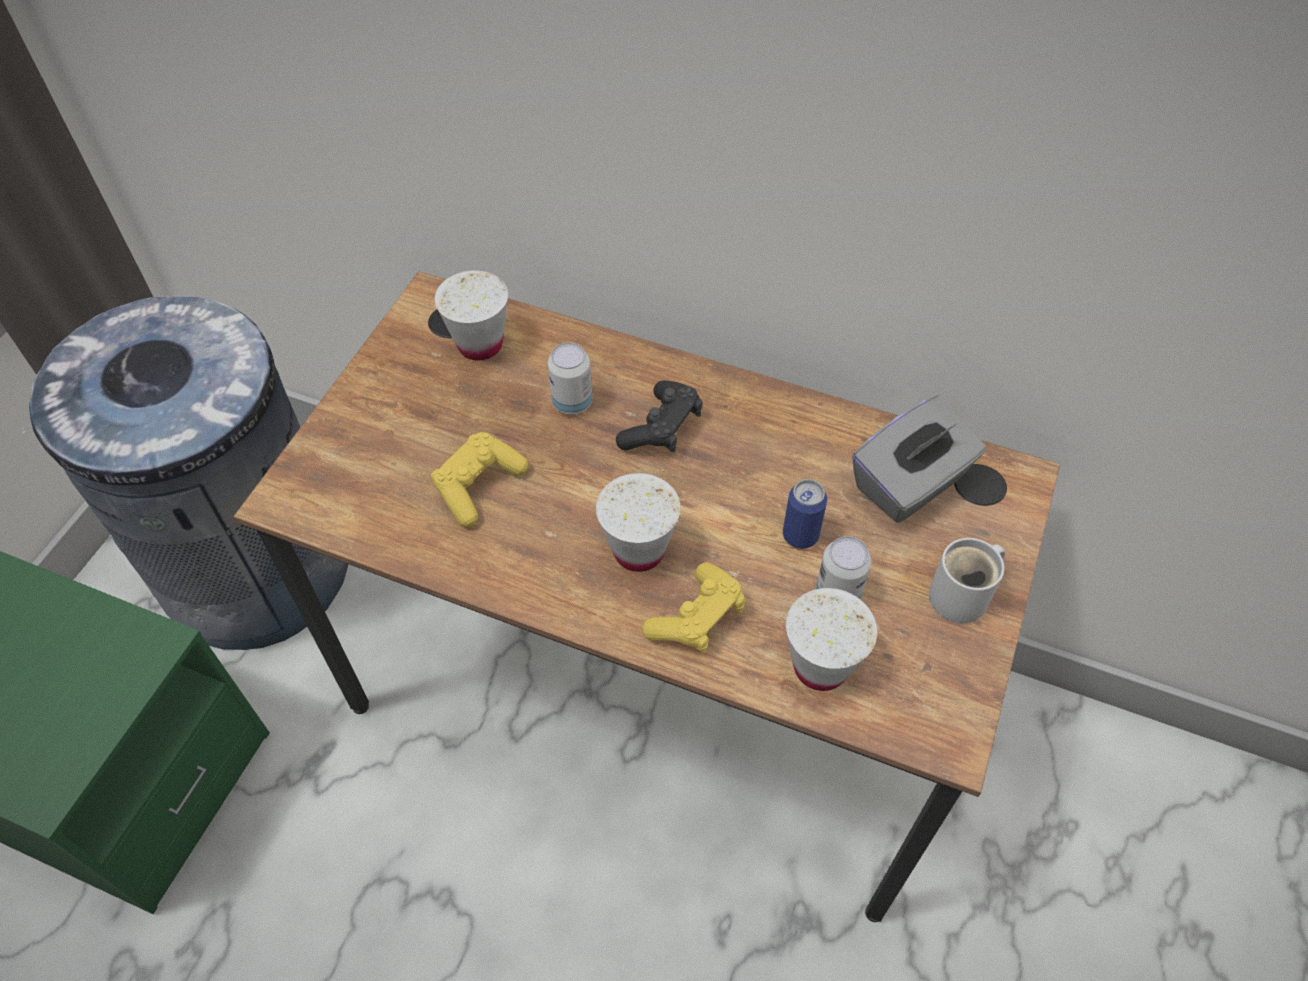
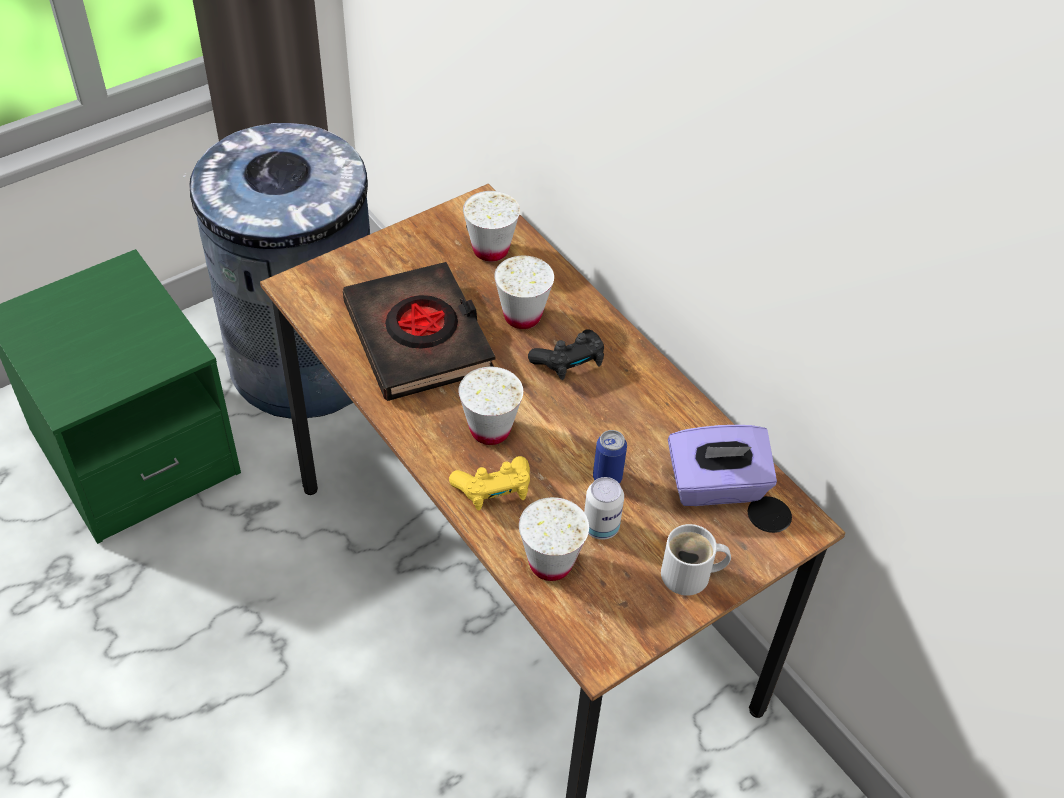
camera: 30 degrees right, 5 degrees down
yellow game controller [431,432,528,527] -> black book [343,262,495,401]
can [548,342,593,415] -> white cup [494,256,554,329]
grey tissue box [852,395,986,523] -> purple tissue box [668,425,777,506]

